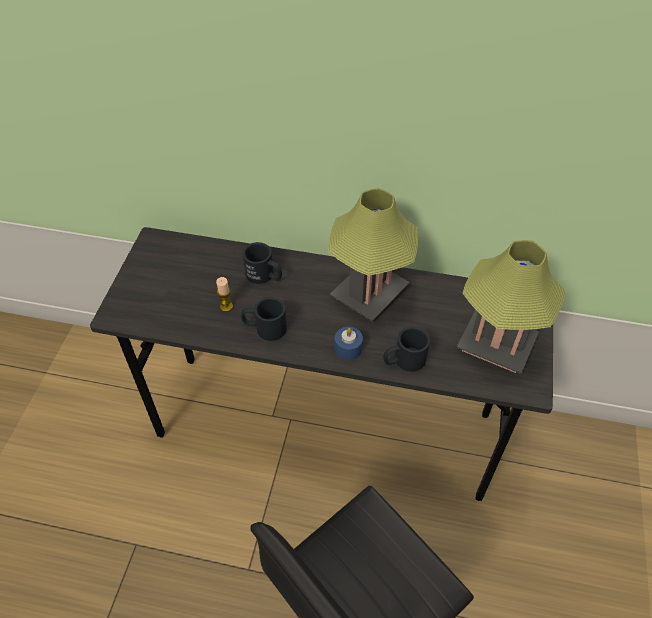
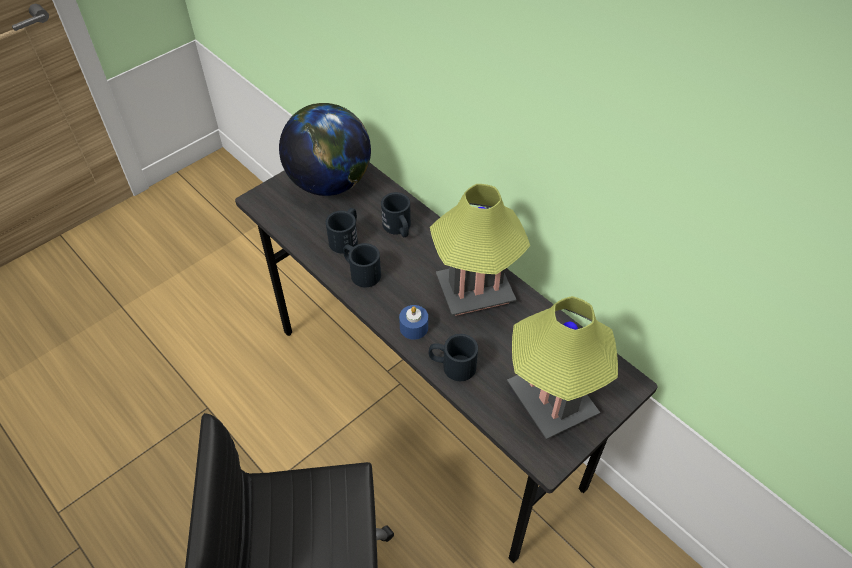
camera: 35 degrees right, 0 degrees up
candle [216,277,233,312] -> black mug [326,208,358,253]
none -> globe [279,103,371,196]

